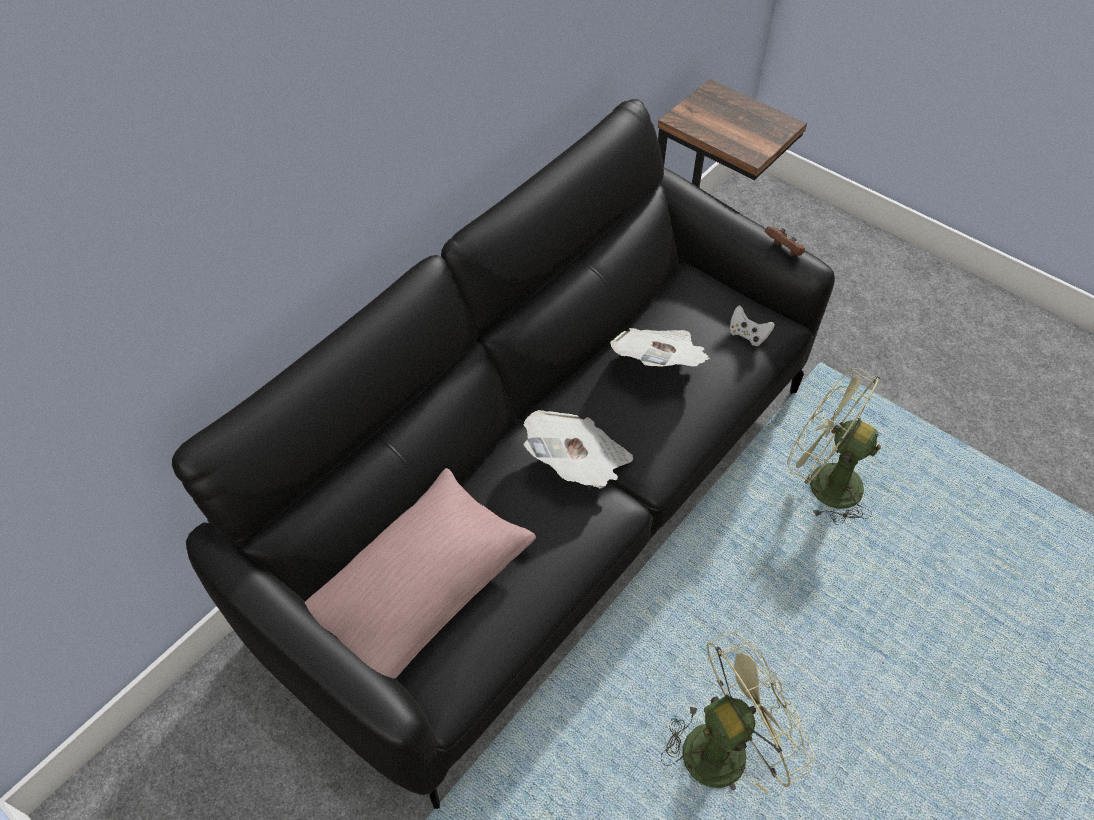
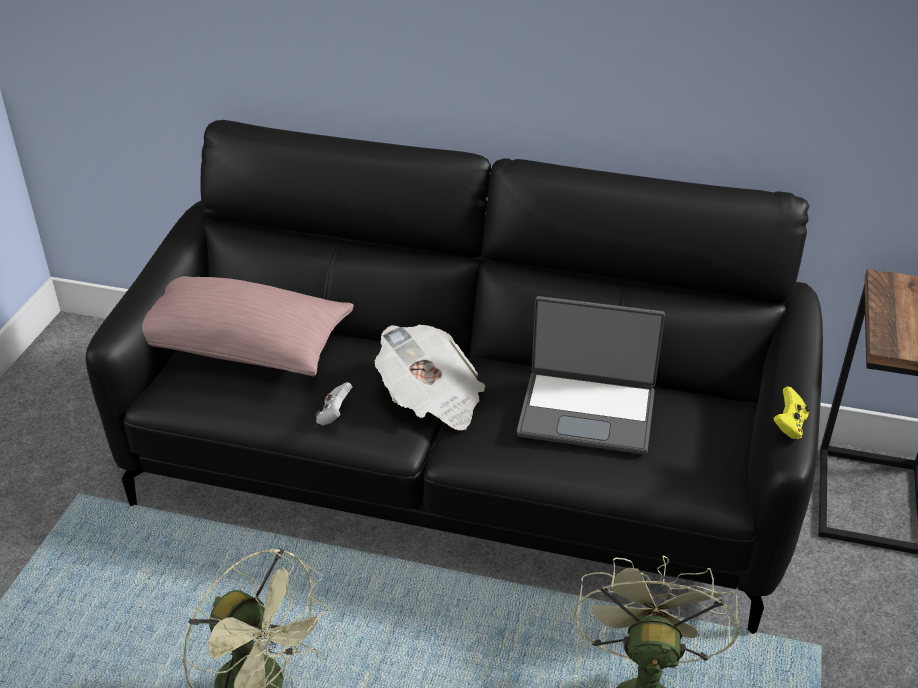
camera: 65 degrees right, 15 degrees down
newspaper [610,328,710,367] -> laptop [517,296,665,455]
white game controller [729,305,775,346] -> white game controller moved to [315,382,352,425]
brown game controller [765,226,805,256] -> yellow game controller [773,386,811,439]

